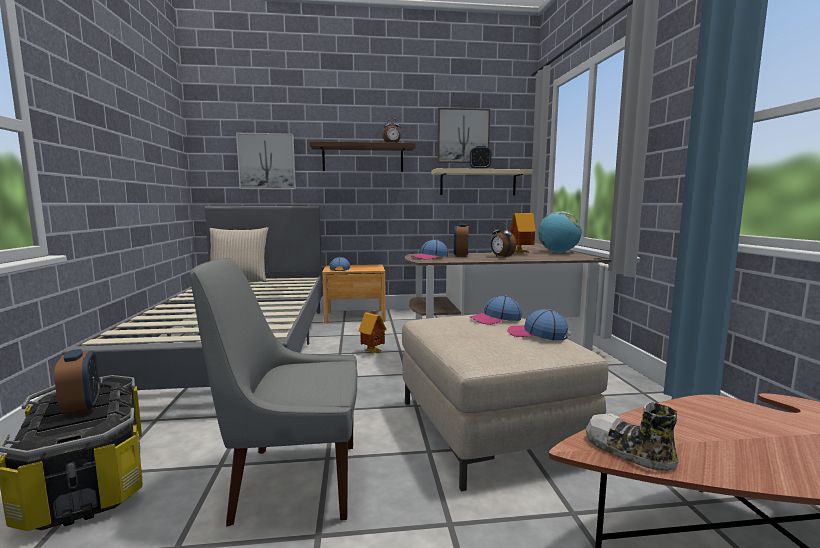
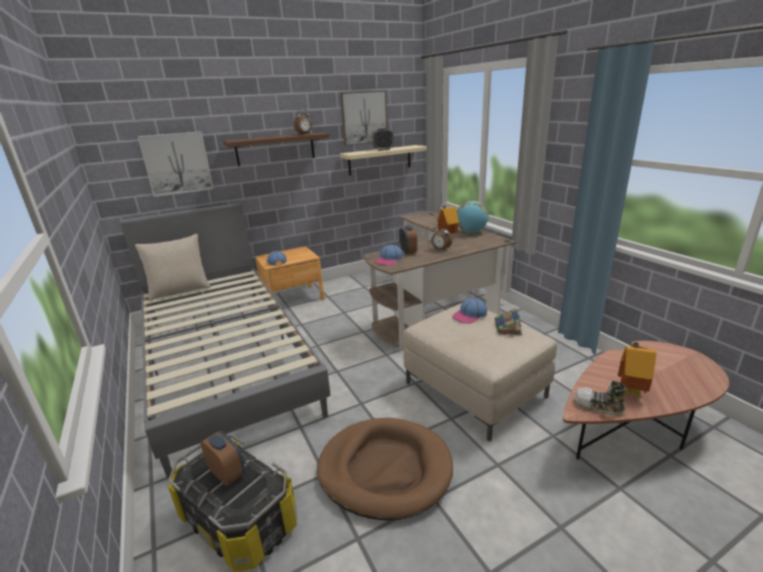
camera: 20 degrees left, 15 degrees up
grey chair [190,258,357,526] -> brown dog bed [317,418,453,521]
toy house [359,310,387,354] -> toy house moved to [618,342,657,398]
cap [507,309,568,341] -> book [495,308,522,335]

